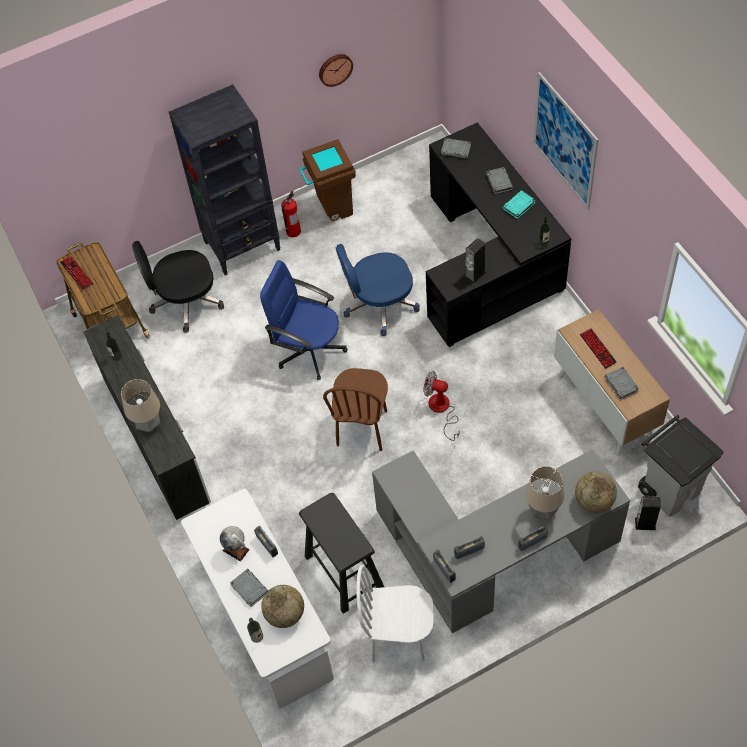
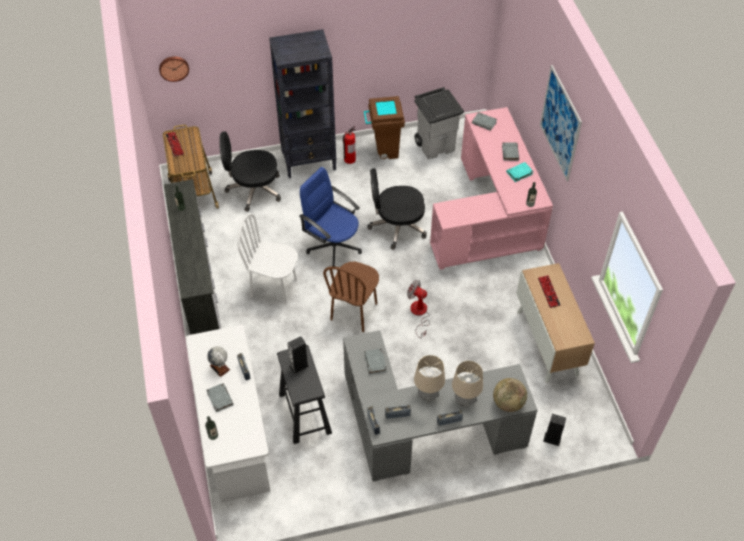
camera: 10 degrees right, 5 degrees down
table lamp [121,379,160,432] -> table lamp moved to [414,355,445,401]
globe [261,585,304,628] -> none
wall clock [319,54,353,87] -> wall clock moved to [159,56,189,82]
blue office chair [335,244,420,336] -> black office chair [367,168,427,250]
white chair [356,565,434,663] -> white chair moved to [237,213,298,305]
black desk [426,122,571,347] -> pink desk [430,107,553,270]
speaker [464,238,486,284] -> speaker moved to [288,336,309,374]
grey book [604,367,639,400] -> grey book moved to [364,348,387,374]
grey trash can [638,415,724,517] -> grey trash can moved to [414,87,464,159]

